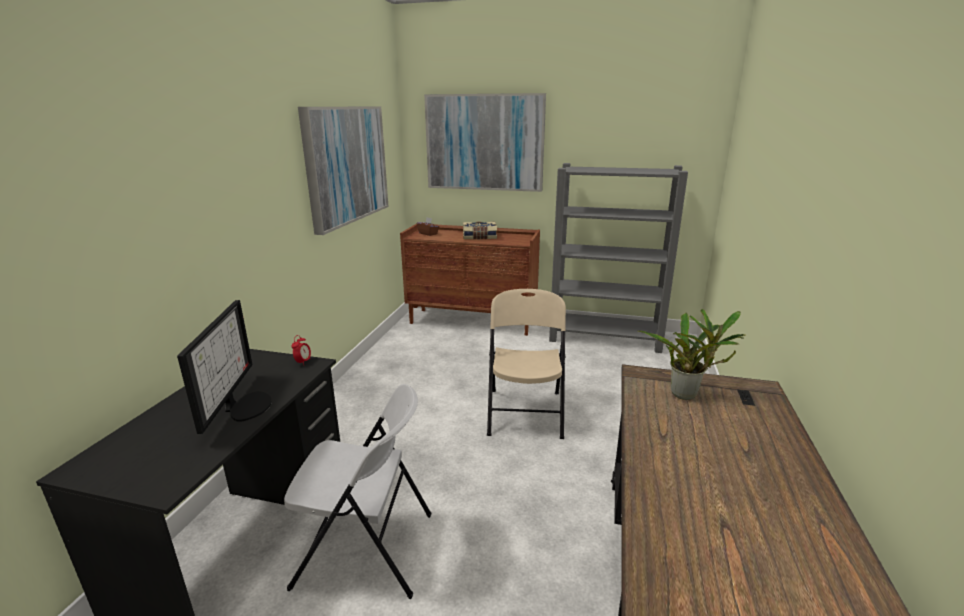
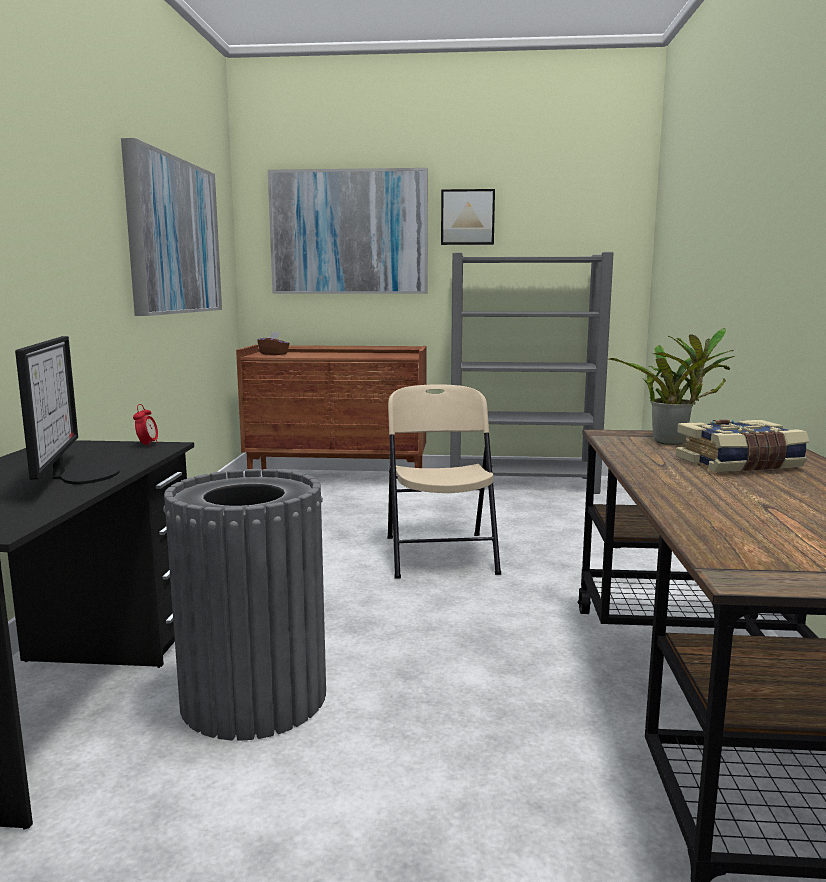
camera: 10 degrees left, 10 degrees down
white chair [284,384,431,599] -> grey trash can [163,469,326,741]
book [463,221,497,239] -> book moved to [675,420,809,472]
none -> picture [441,189,495,245]

